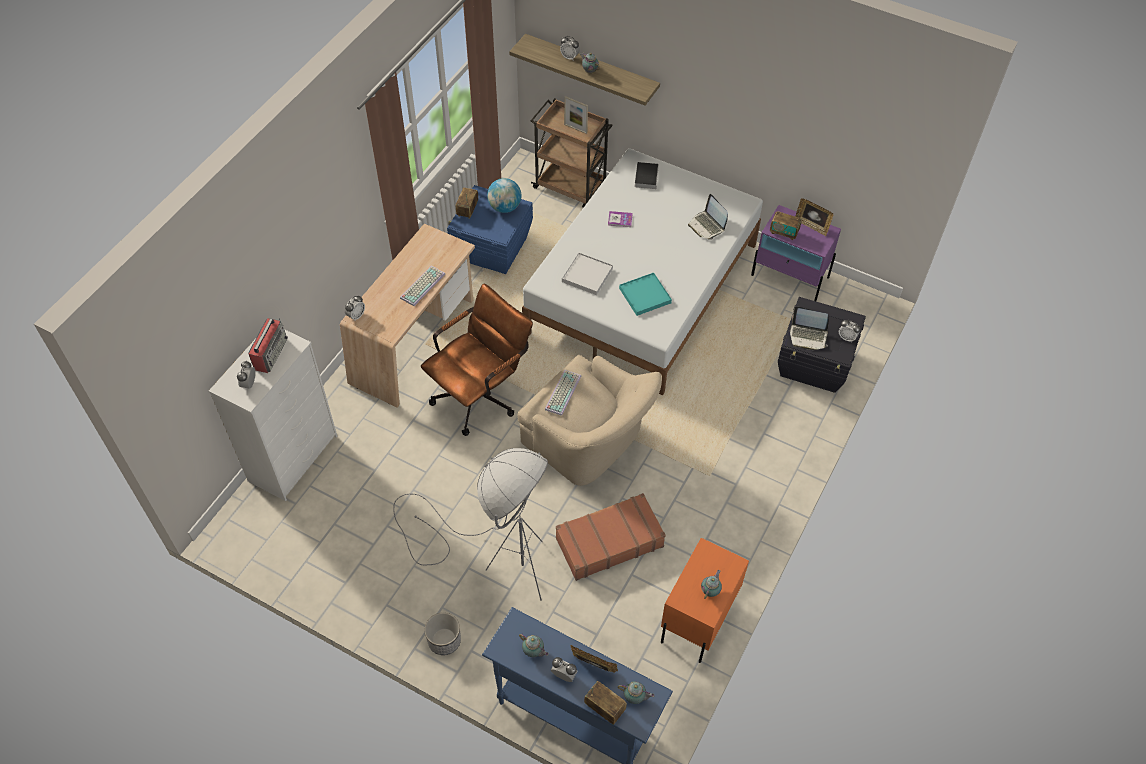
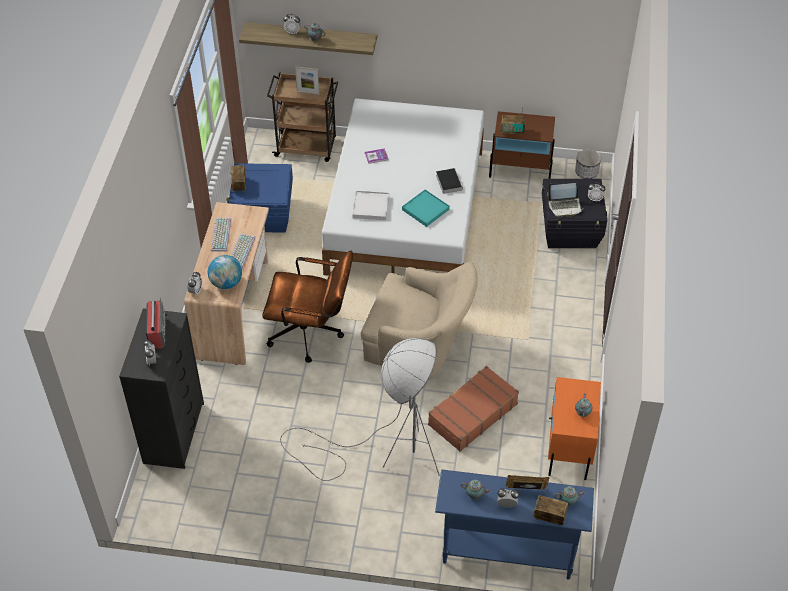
camera: 20 degrees left, 5 degrees down
white dresser [209,329,337,501] -> black dresser [119,308,204,469]
brown office chair [421,284,533,436] -> brown office chair turned 75 degrees clockwise [262,251,353,363]
planter [424,613,461,655] -> planter moved to [575,149,601,179]
globe [487,178,522,213] -> globe moved to [208,255,242,289]
keyboard [545,370,581,416] -> keyboard moved to [211,217,231,252]
book [635,162,659,189] -> book moved to [436,168,462,194]
laptop [688,194,728,240] -> none
purple nightstand [751,205,841,301] -> brown nightstand [489,111,555,179]
picture frame [795,198,833,236] -> none

